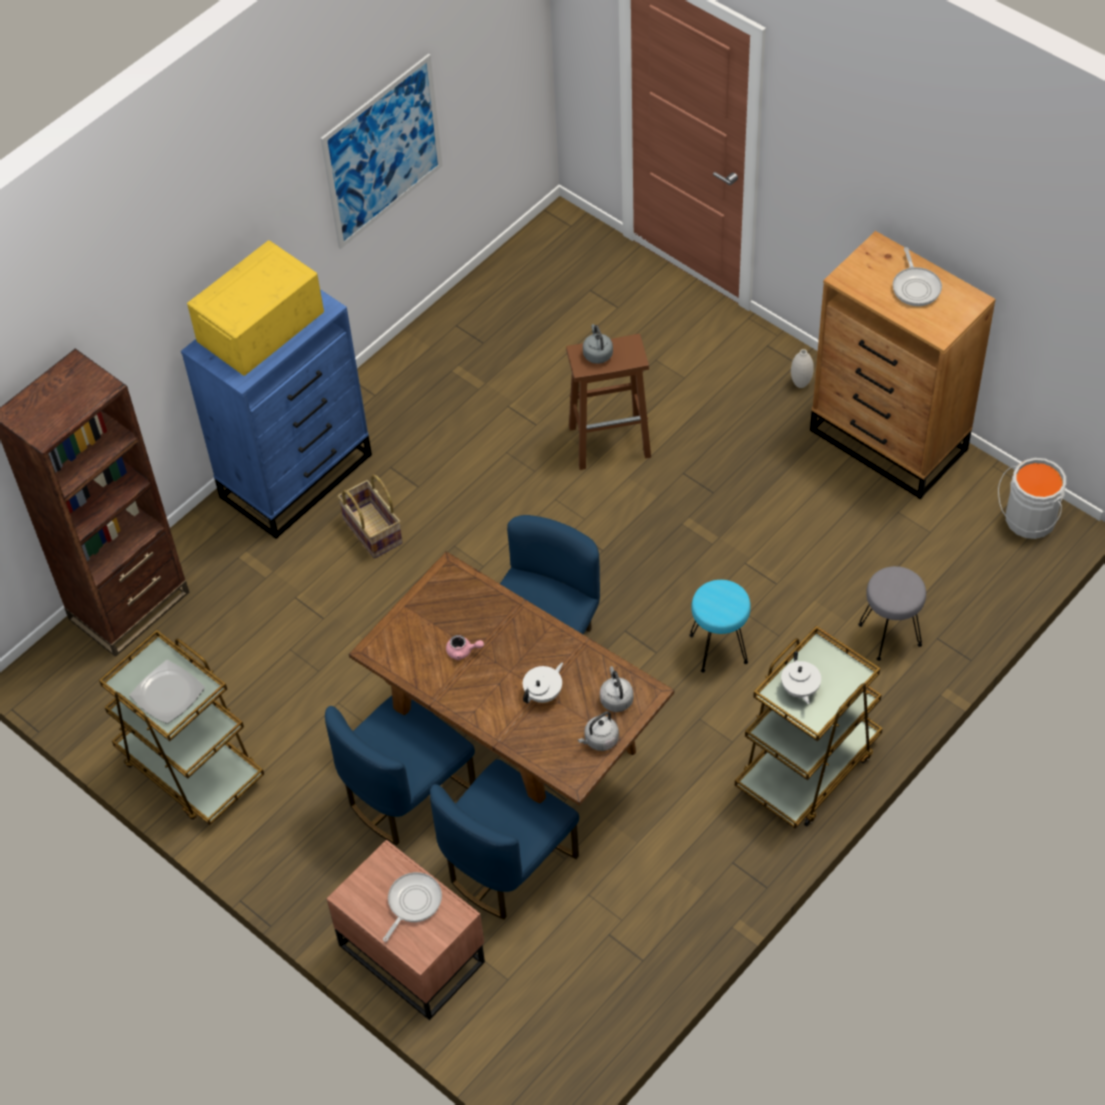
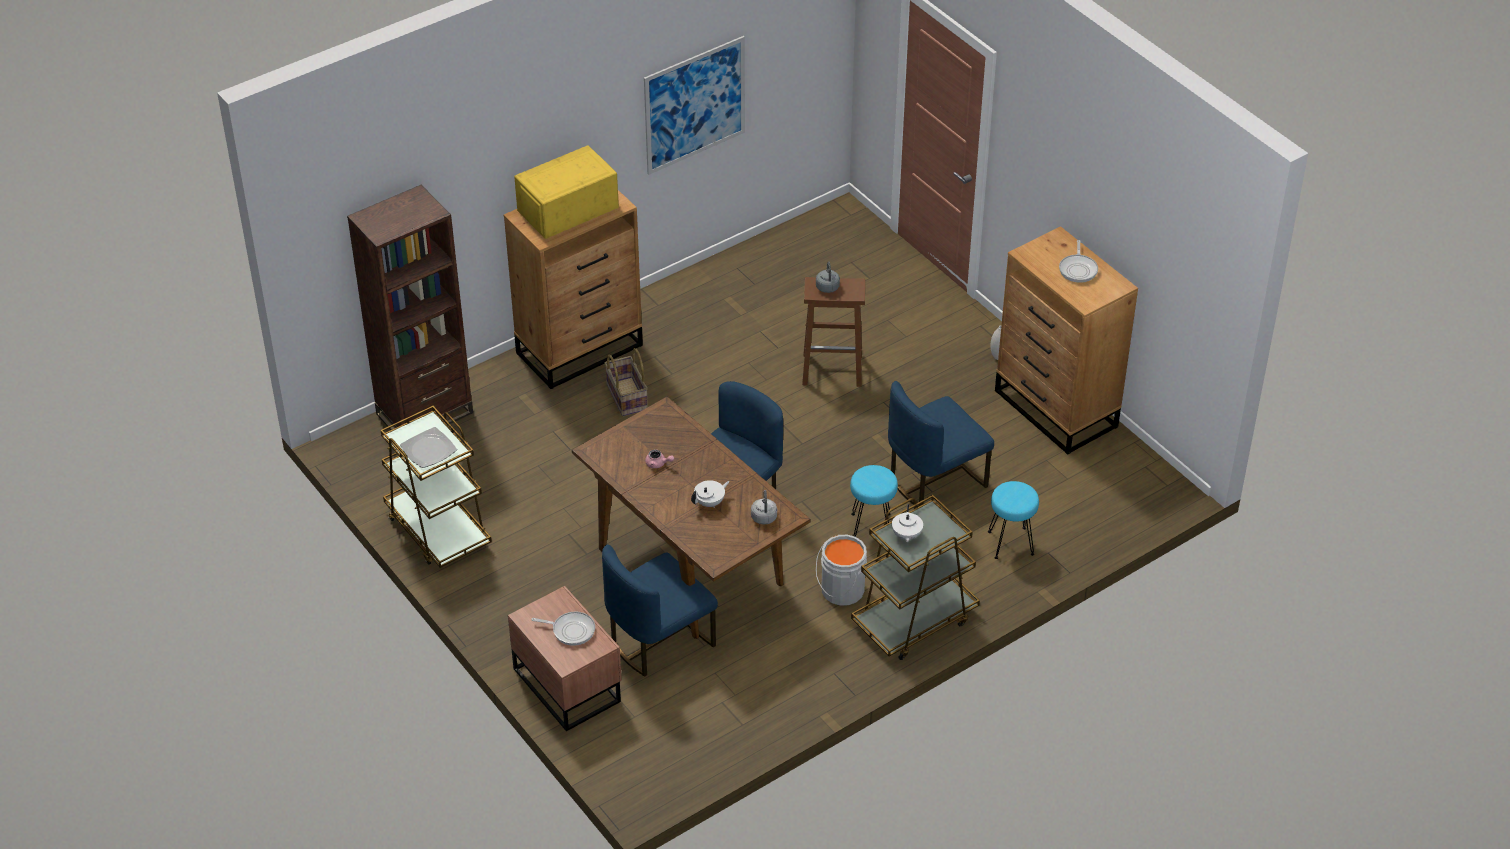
camera: 10 degrees right, 10 degrees down
blue dresser [181,289,372,539] -> brown dresser [504,190,643,389]
blue chair [325,696,476,845] -> blue chair moved to [888,381,994,507]
frying pan [383,872,442,942] -> frying pan turned 60 degrees clockwise [532,612,595,646]
grey kettle [578,711,619,751] -> none
grey stool [858,566,926,661] -> turquoise stool [988,481,1039,559]
grey bucket [998,458,1066,539] -> grey bucket moved to [816,535,867,606]

